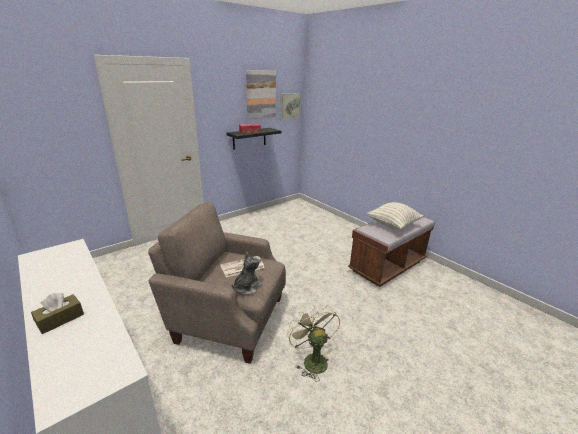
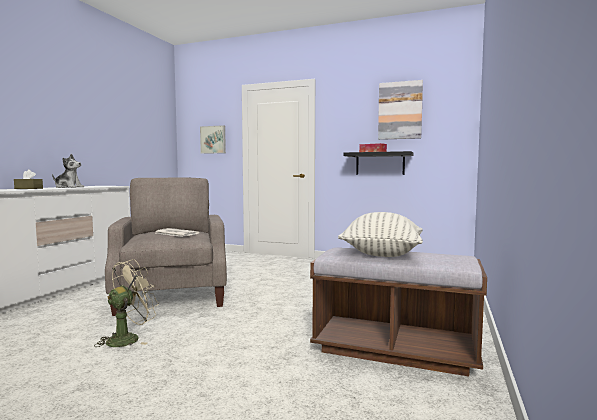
camera: 60 degrees right, 20 degrees down
plush toy [232,252,263,295] -> plush toy moved to [52,154,84,188]
picture [280,93,301,120] -> picture moved to [200,125,226,154]

